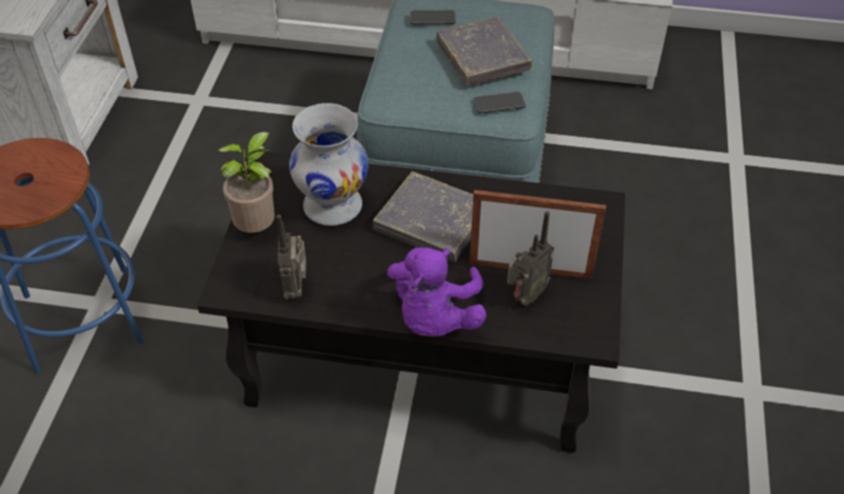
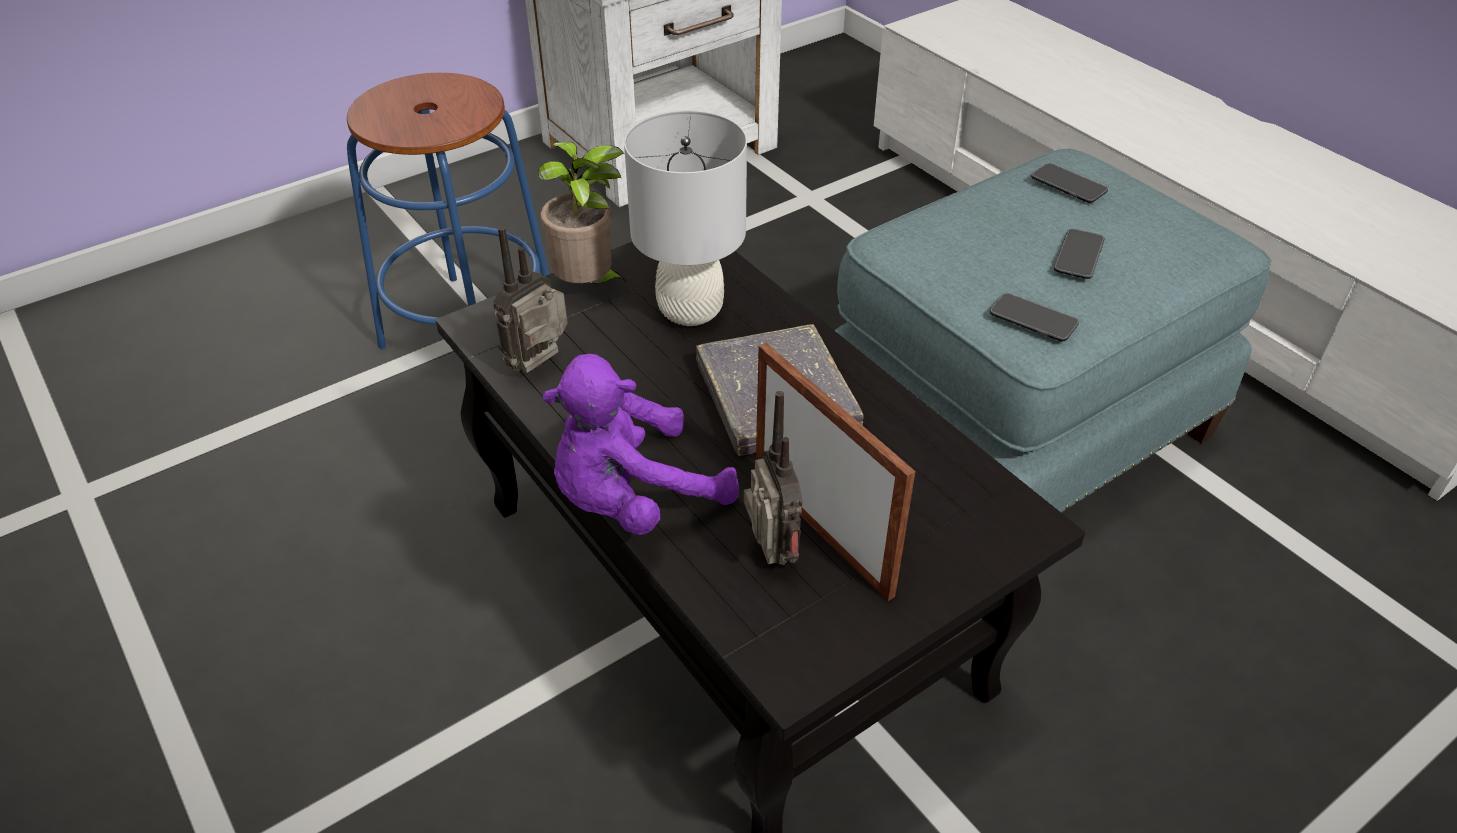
camera: 45 degrees right, 5 degrees down
white vase [289,103,368,226] -> grey table lamp [624,110,747,326]
grey book [436,17,532,86] -> phone [1054,229,1105,279]
radio [507,211,554,305] -> radio turned 105 degrees counterclockwise [743,391,803,565]

